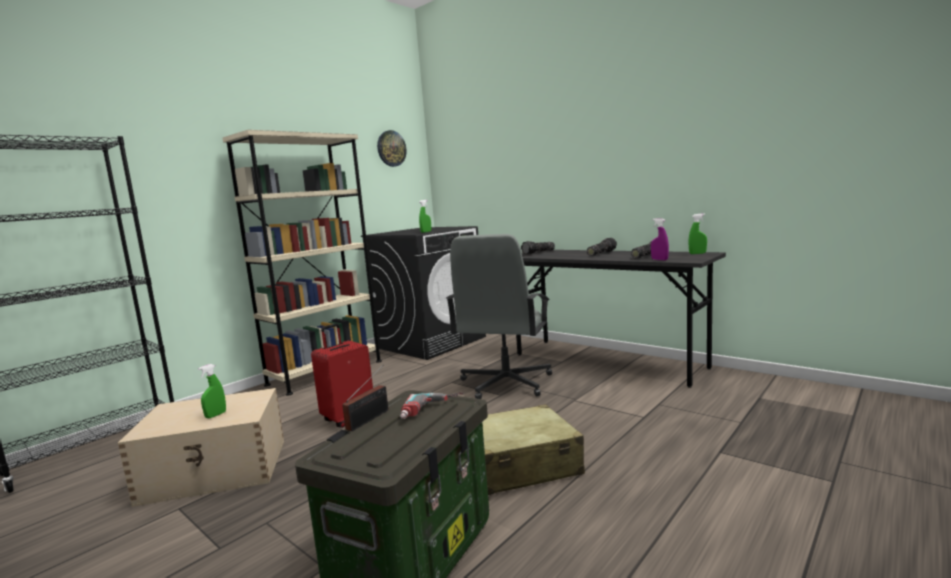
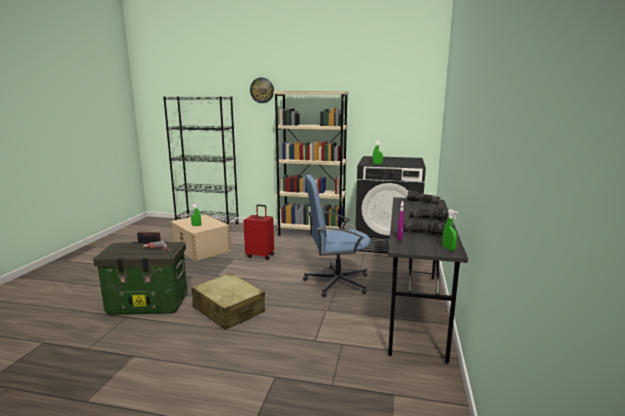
camera: 60 degrees right, 5 degrees up
wall clock [377,130,407,167] -> wall clock moved to [250,77,274,103]
grey office chair [446,234,552,399] -> blue office chair [303,175,370,297]

